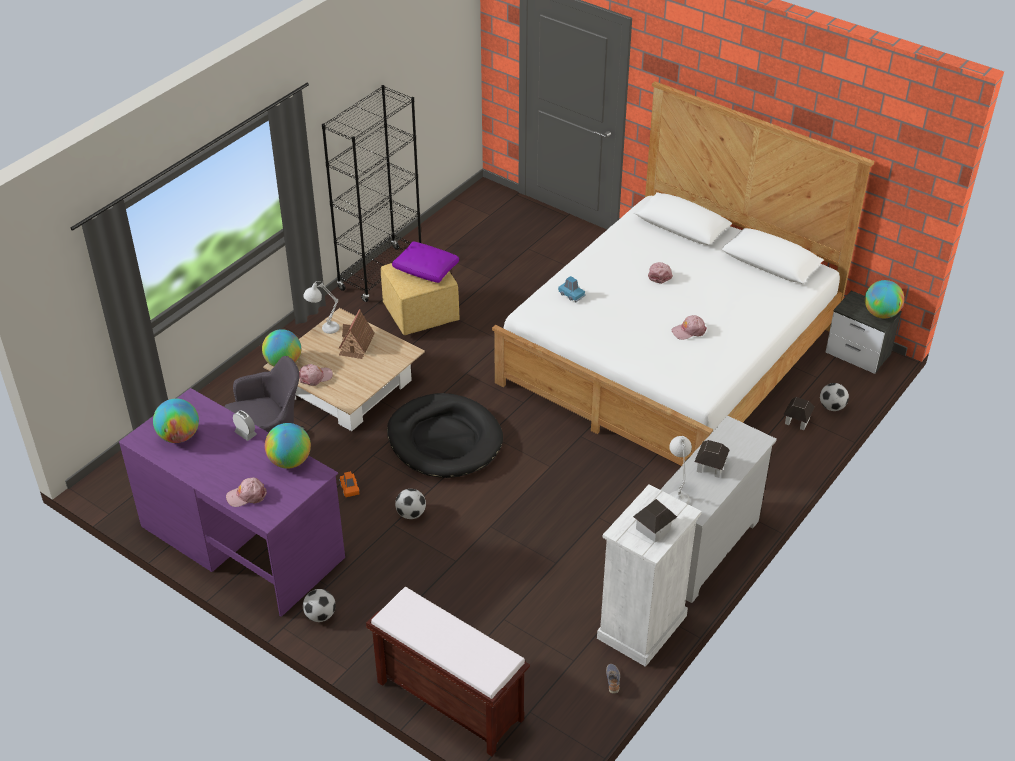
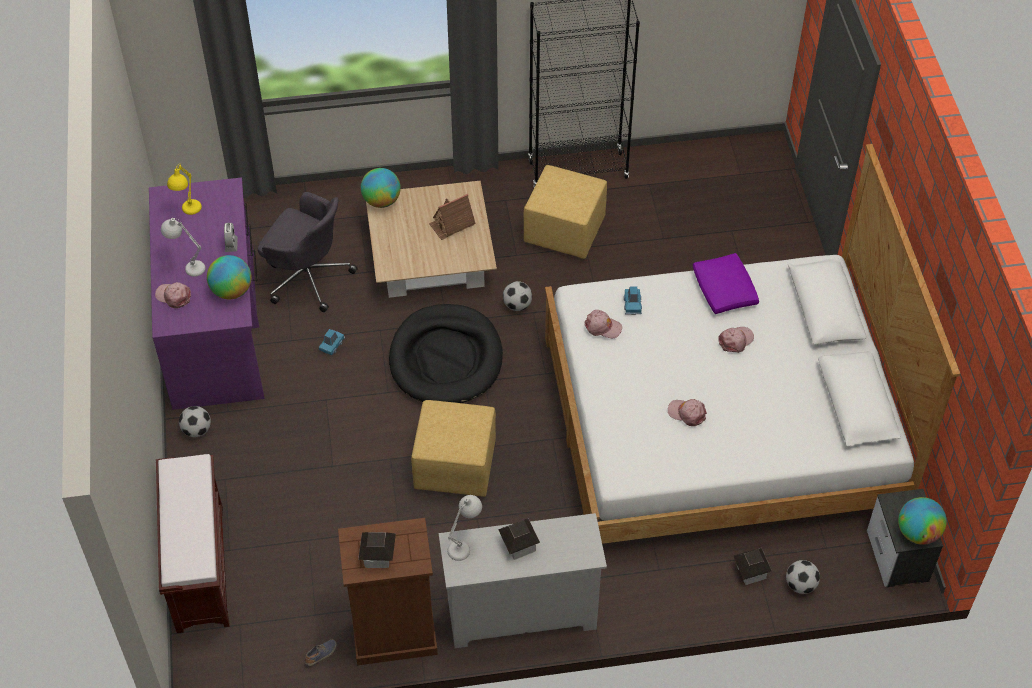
camera: 45 degrees right, 10 degrees up
globe [153,398,199,443] -> yellow table lamp [167,163,202,215]
pink cap [299,364,333,386] -> pink cap moved to [585,310,622,338]
white table lamp [303,281,340,334] -> white table lamp moved to [161,218,205,277]
orange toy car [339,471,360,497] -> blue toy car [319,329,345,355]
purple pillow [392,242,459,283] -> purple pillow moved to [693,253,759,314]
football [395,489,426,519] -> football moved to [503,281,532,311]
white dresser [597,484,702,667] -> brown dresser [338,518,438,665]
none -> yellow ottoman [411,400,496,497]

